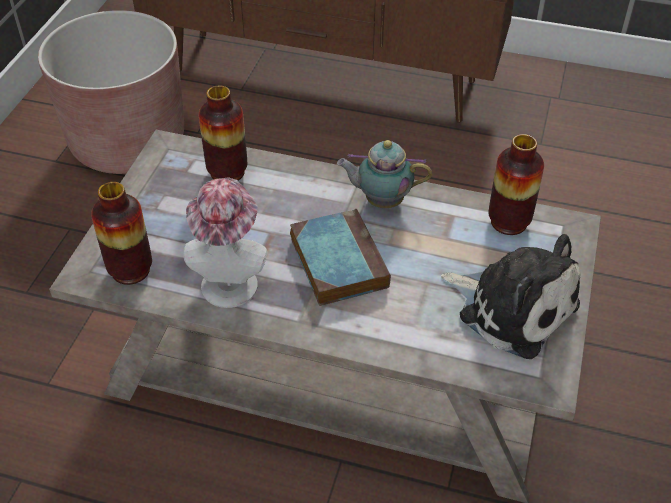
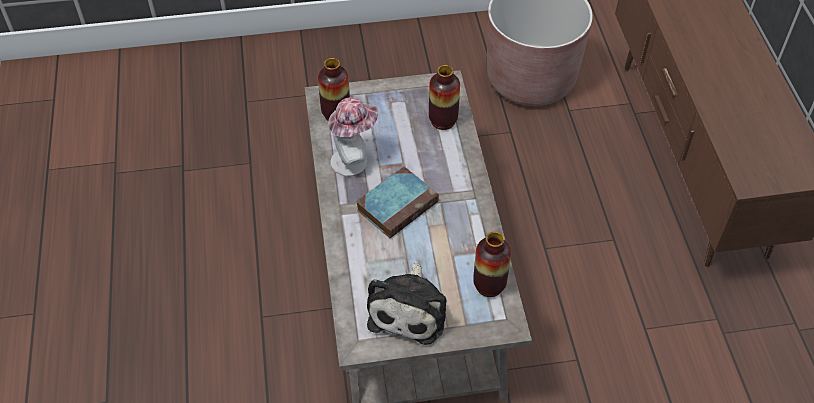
camera: 65 degrees right, 5 degrees up
teapot [337,140,432,208] -> none

